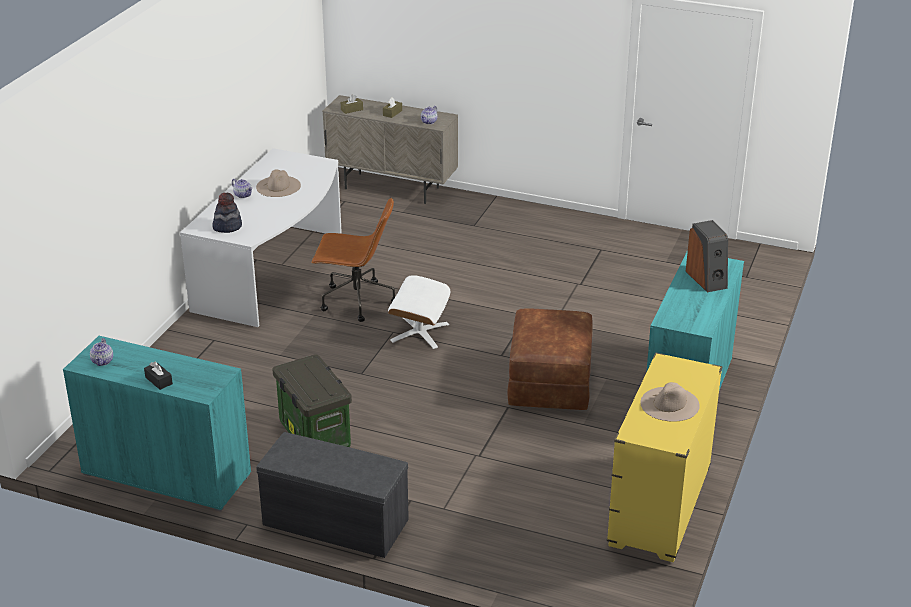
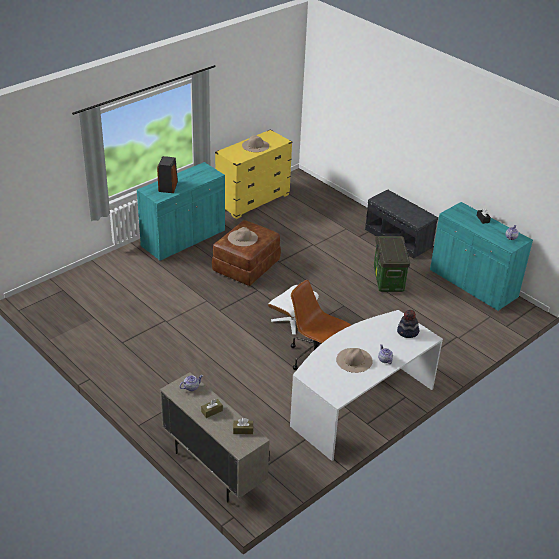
camera: 155 degrees left, 5 degrees up
none -> beige hat [228,227,258,246]

